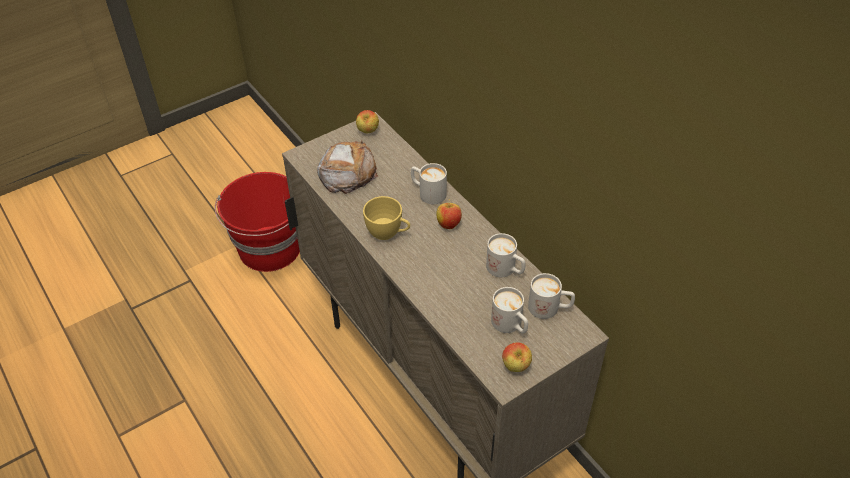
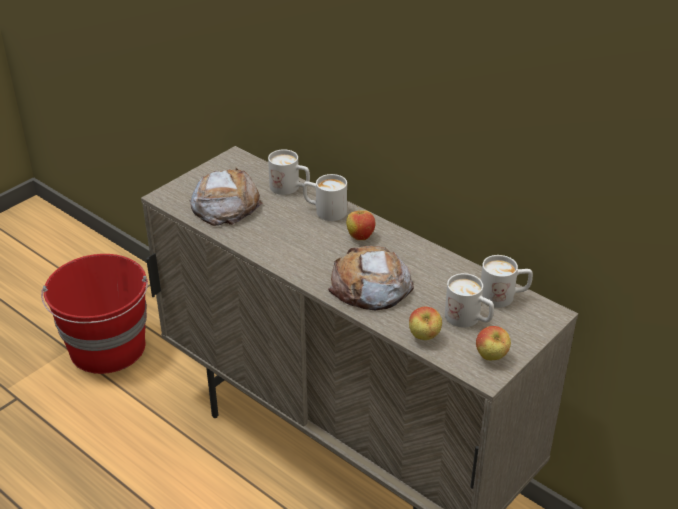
camera: 15 degrees left, 10 degrees down
apple [356,110,379,133] -> apple moved to [409,307,442,340]
yellow cup [363,196,410,240] -> none
white mug [486,233,525,277] -> white mug moved to [268,149,310,195]
none -> bread [328,246,414,310]

